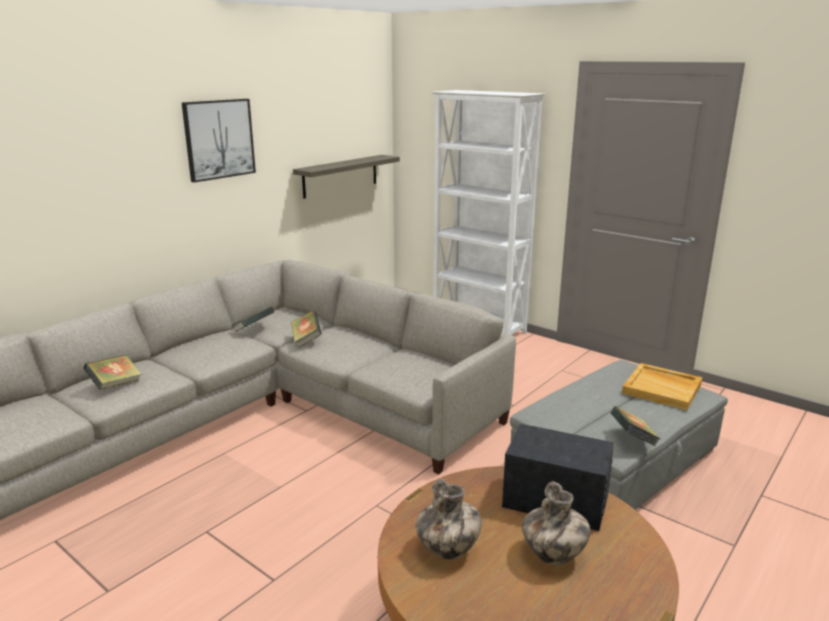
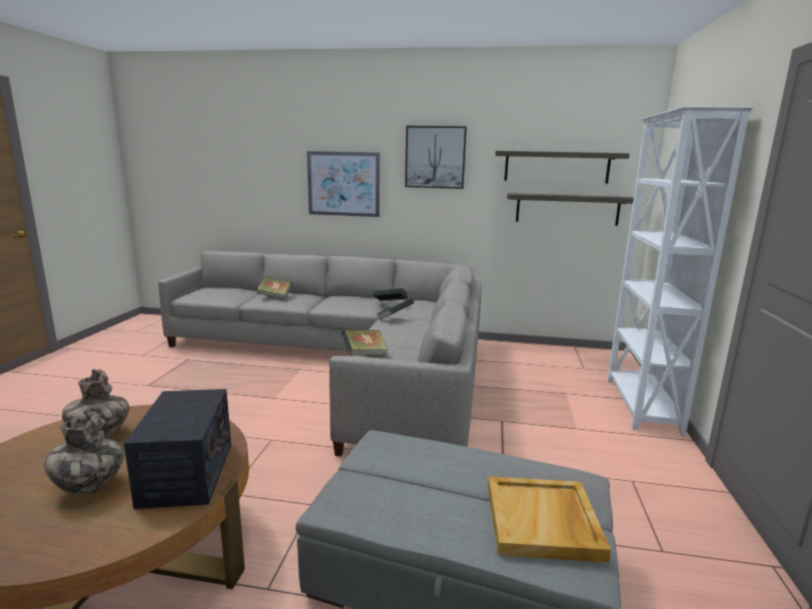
camera: 60 degrees right, 5 degrees down
book [610,406,660,446] -> book moved to [341,329,389,355]
none -> picture [307,151,380,217]
none -> shelf [495,151,630,184]

